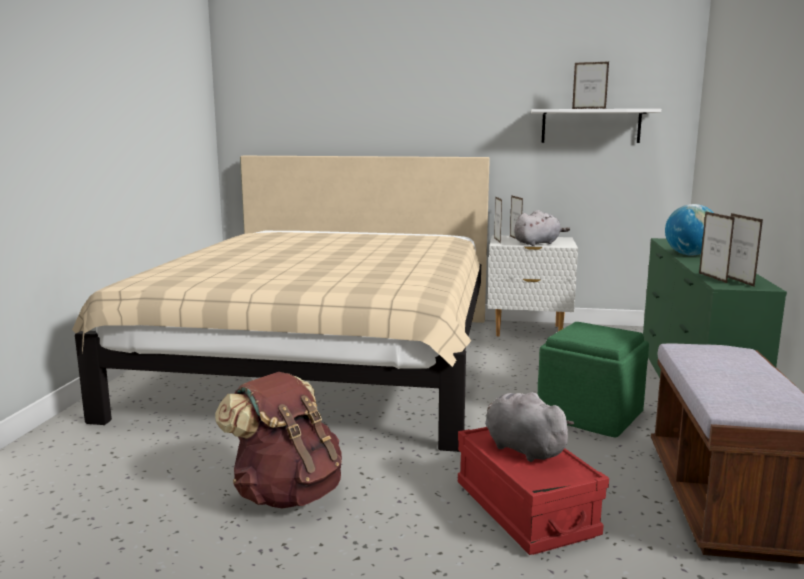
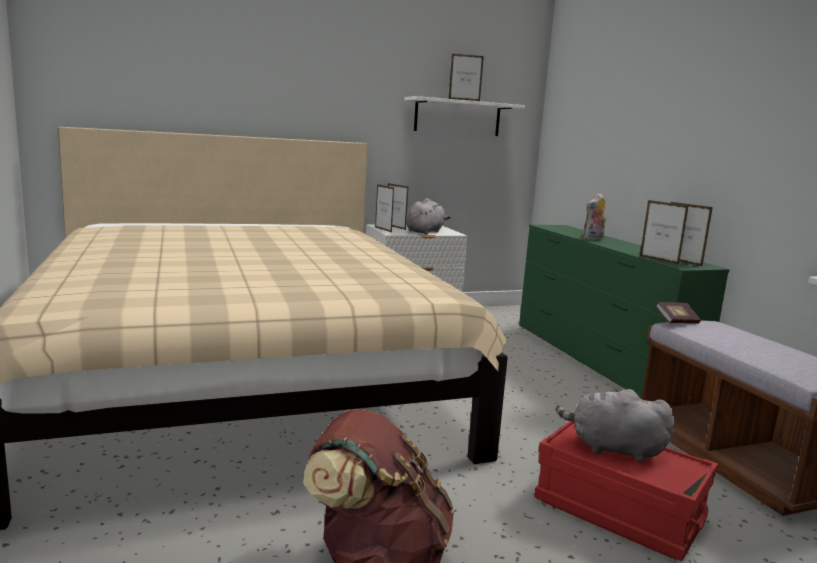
camera: 30 degrees left, 0 degrees up
green ottoman [538,322,649,437] -> none
globe [665,204,714,256] -> plush toy [583,193,606,241]
none -> book [656,302,701,324]

